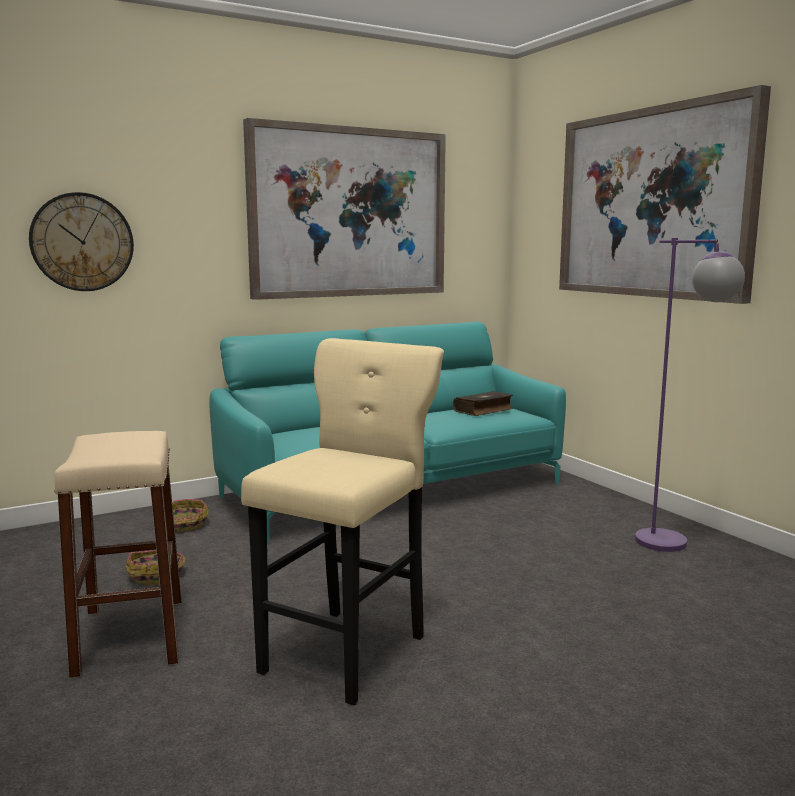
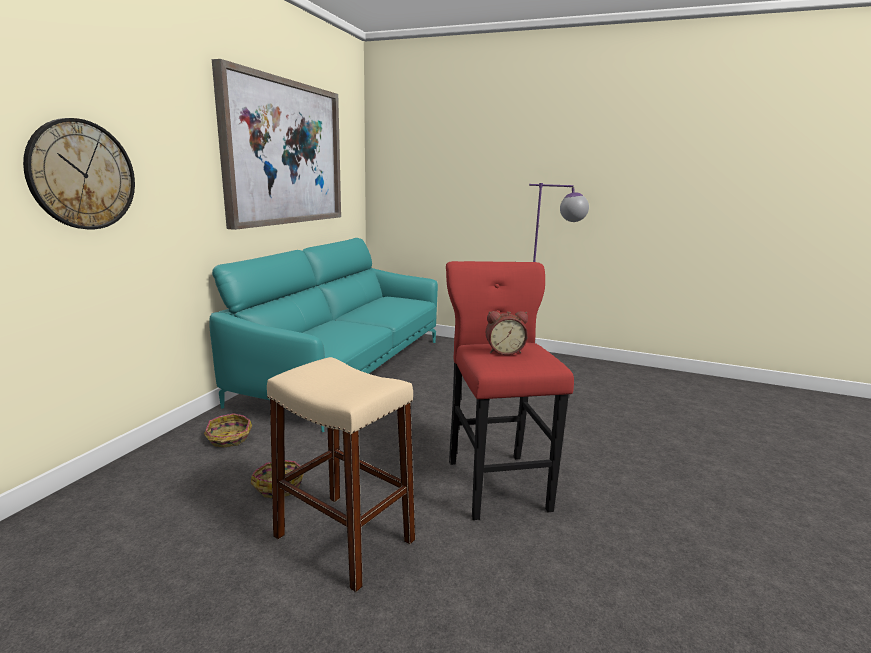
camera: 40 degrees left, 5 degrees up
beige stool [241,338,444,705] -> red stool [446,261,574,520]
book [453,391,513,416] -> none
picture [559,85,771,304] -> none
none -> alarm clock [486,311,528,355]

